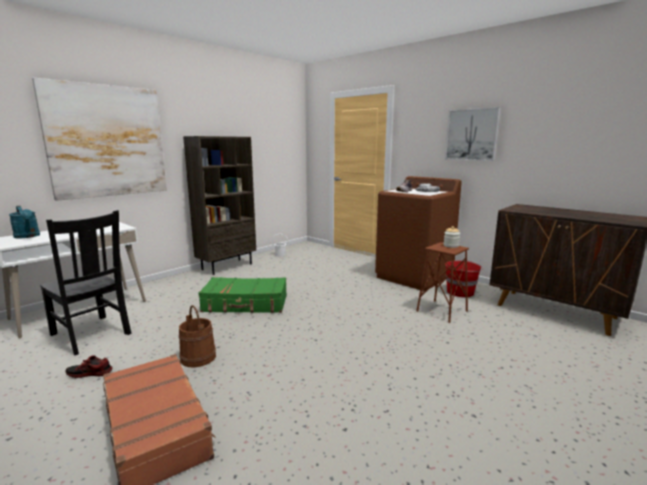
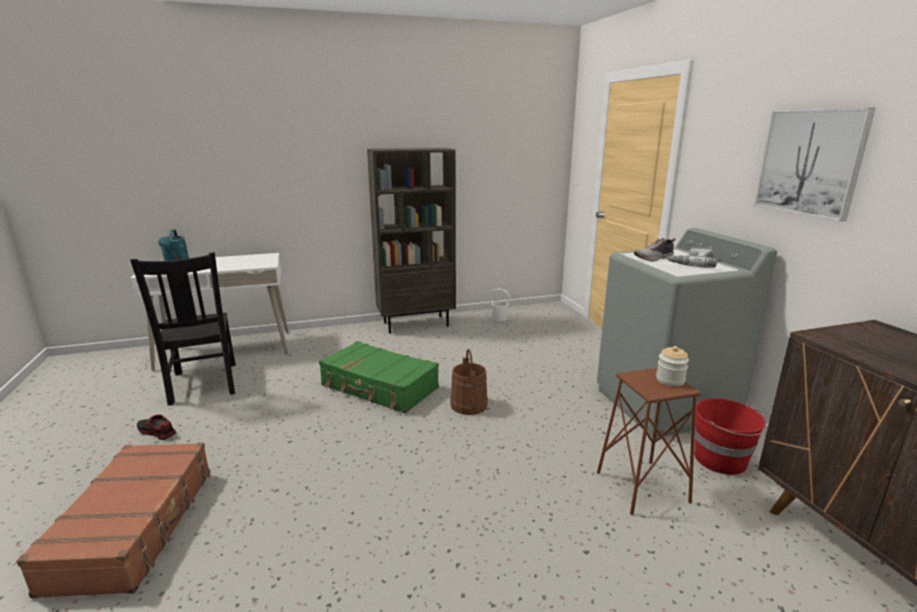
camera: 30 degrees right, 5 degrees up
picture [32,77,167,201] -> none
brown bucket [179,305,216,367] -> brown bucket moved to [450,349,488,415]
brown washing machine [375,176,462,291] -> grey washing machine [597,228,777,438]

